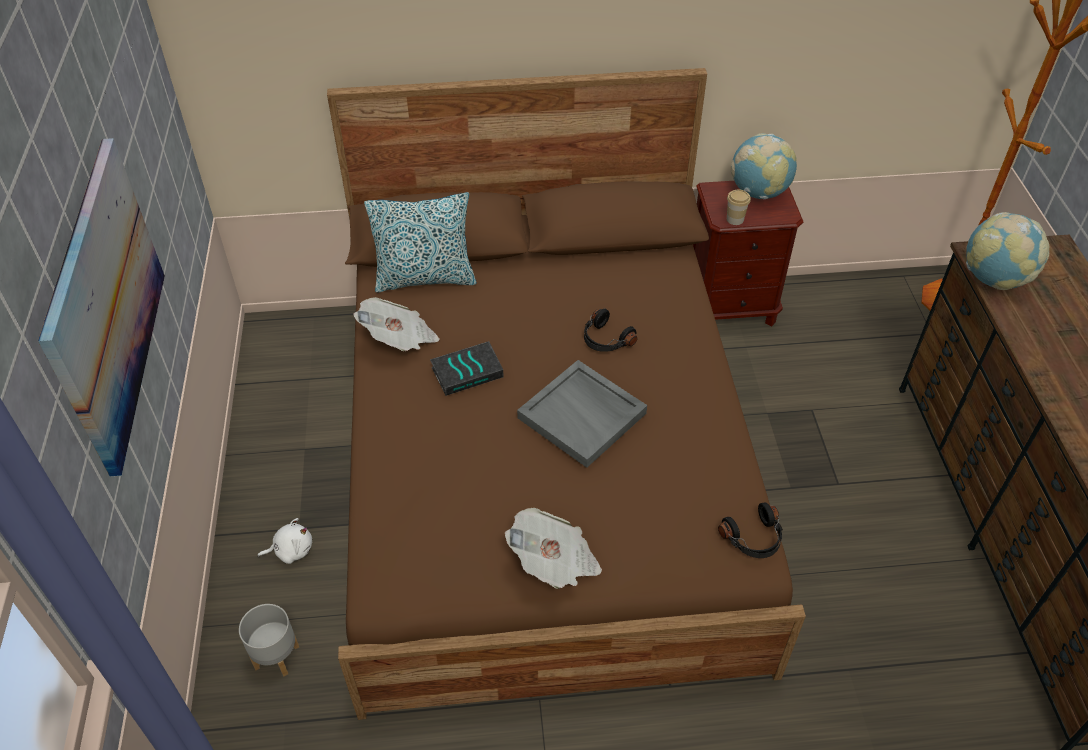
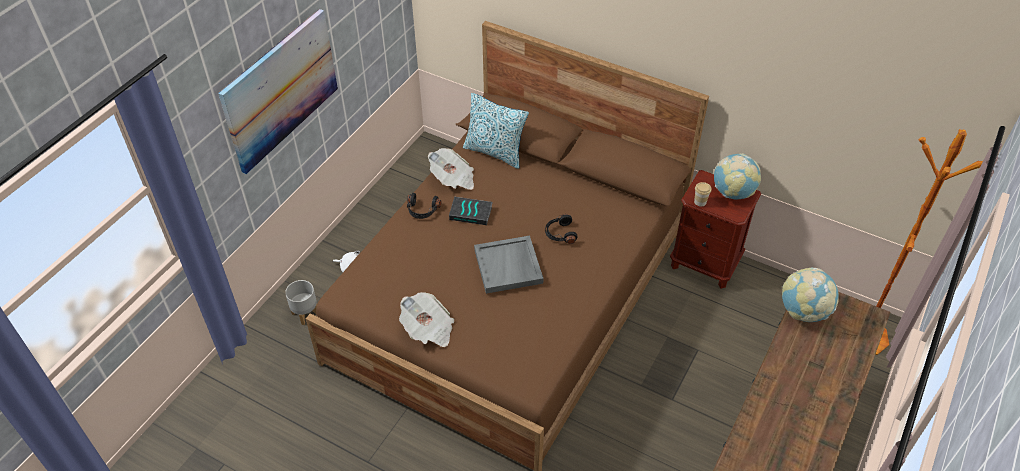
camera: 35 degrees right, 0 degrees up
black headphones [718,503,783,558] -> black headphones moved to [407,193,441,219]

